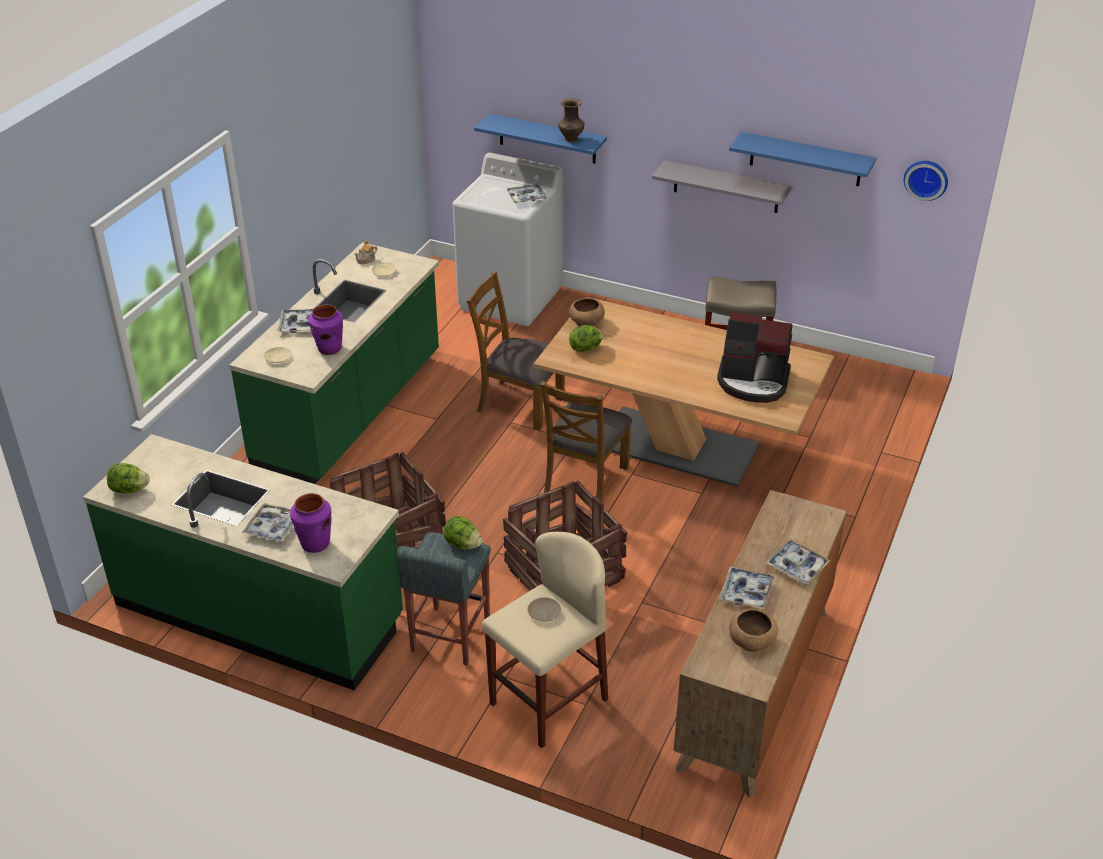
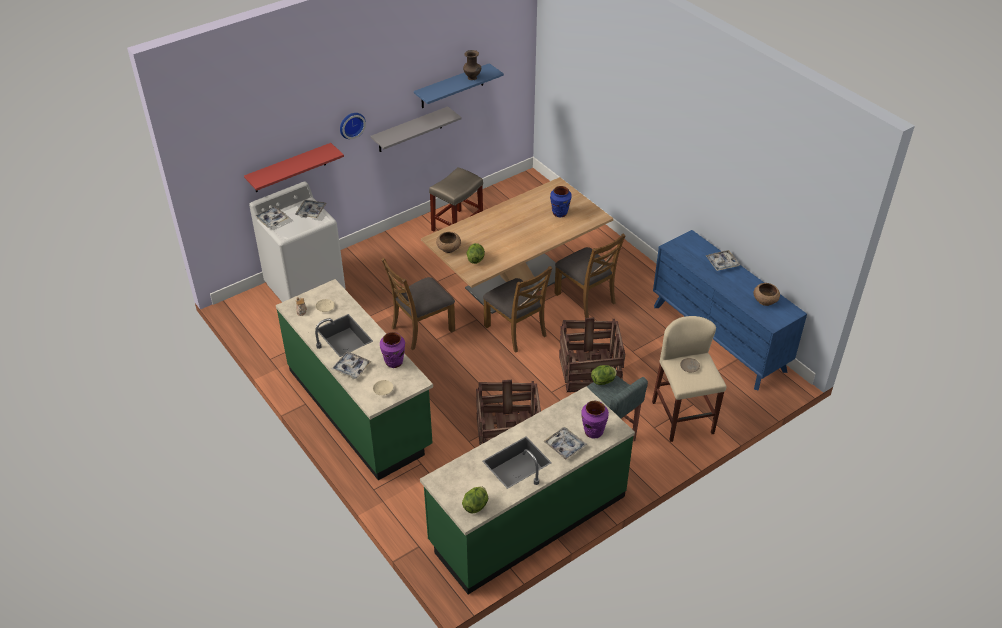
camera: 60 degrees left, 5 degrees up
blue shelf [474,114,607,164] -> red shelf [244,143,344,192]
brown vase [558,98,584,143] -> brown vase moved to [463,50,481,80]
brown dresser [673,490,846,798] -> blue dresser [653,230,807,390]
coffee machine [717,312,792,403] -> blue vase [550,186,572,217]
tray [720,567,774,609] -> tray moved to [255,206,289,228]
wall clock [904,161,948,201] -> wall clock moved to [340,113,366,139]
none -> brown chair [554,233,625,318]

